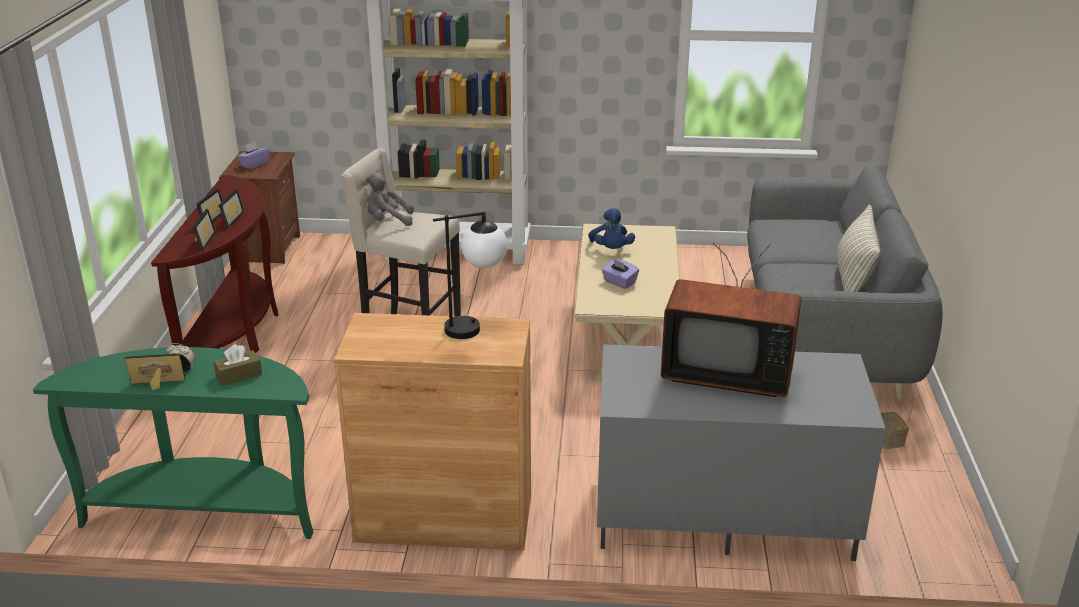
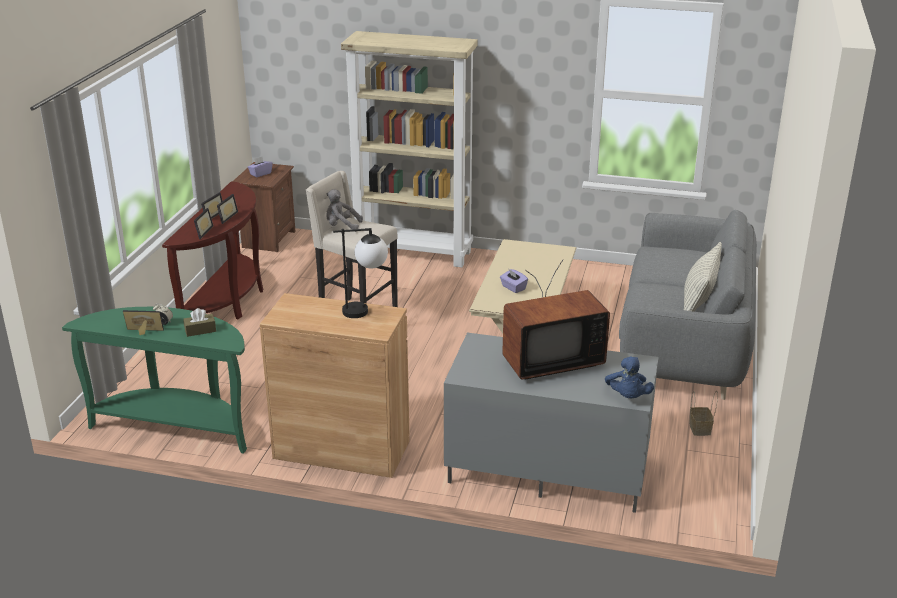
camera: 10 degrees right, 0 degrees up
blue plush toy [588,208,635,249] -> blue plush toy moved to [605,356,654,399]
television [661,243,801,397] -> television turned 45 degrees counterclockwise [502,260,610,379]

